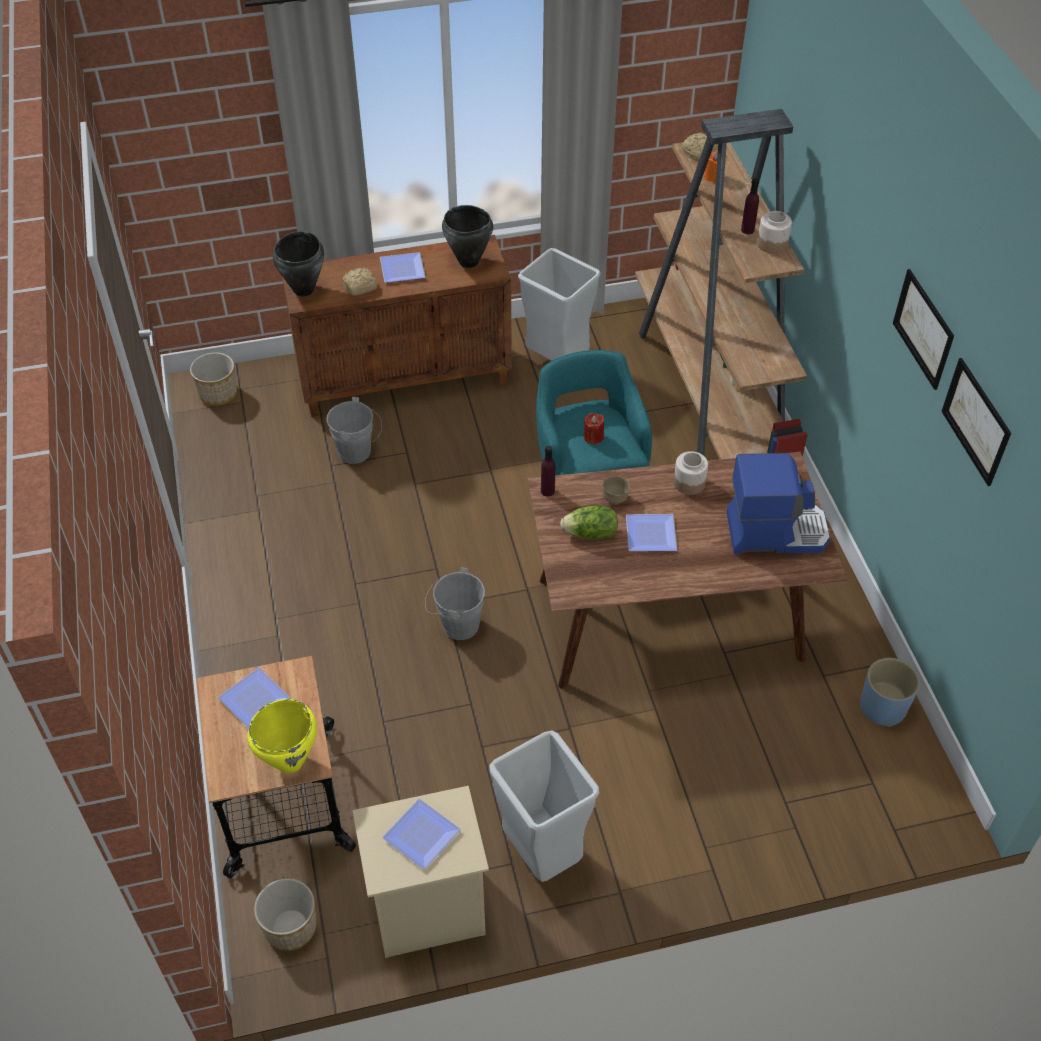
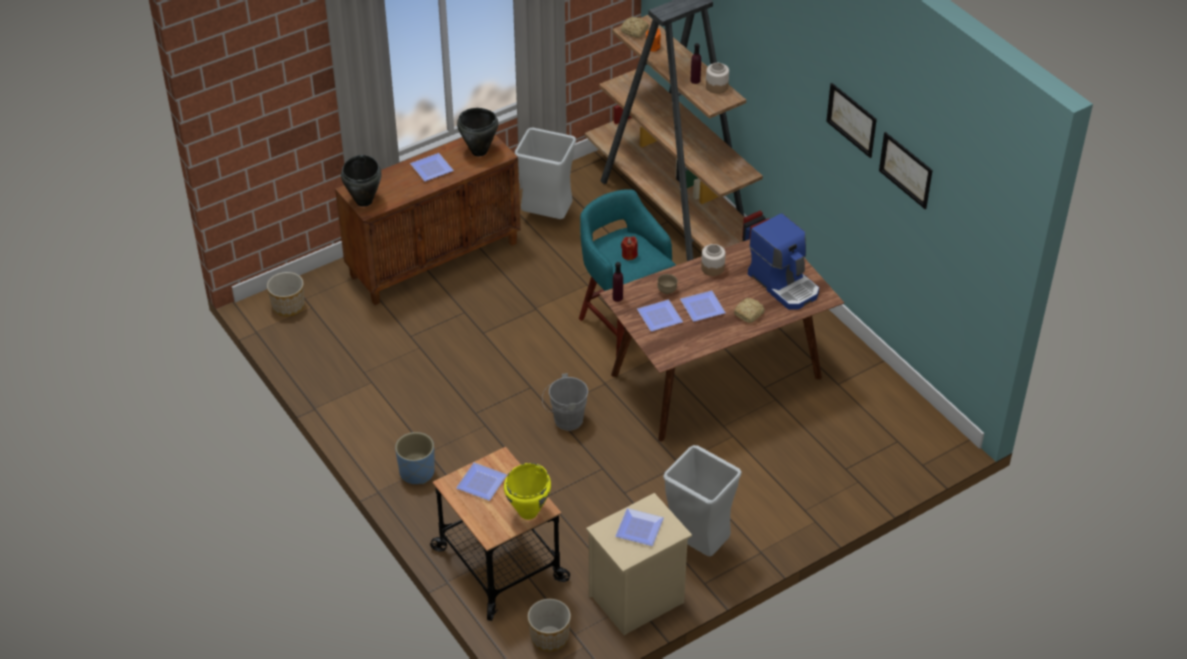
camera: 20 degrees left, 5 degrees down
grey bucket [326,397,382,464] -> none
bread [342,268,377,296] -> bread moved to [734,298,765,323]
lettuce [560,505,618,540] -> plate [637,300,683,331]
coffee machine [727,453,830,554] -> coffee machine turned 75 degrees clockwise [748,213,819,310]
blue planter [860,658,920,727] -> blue planter moved to [395,432,435,484]

